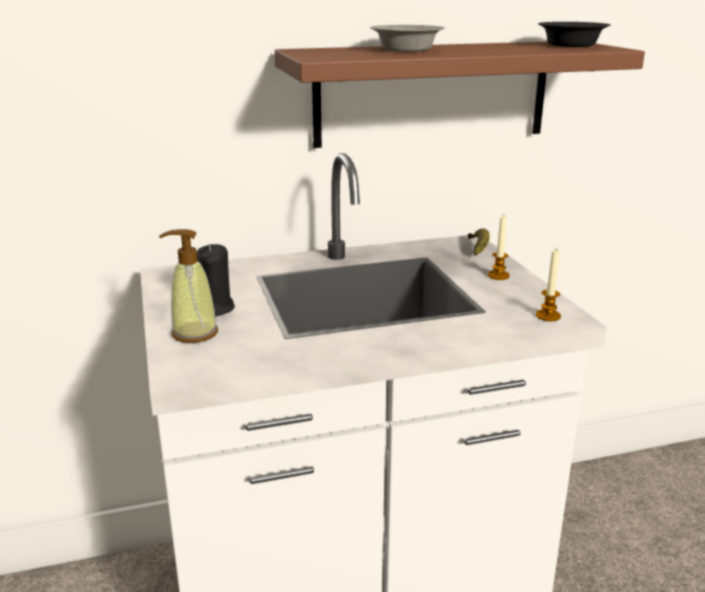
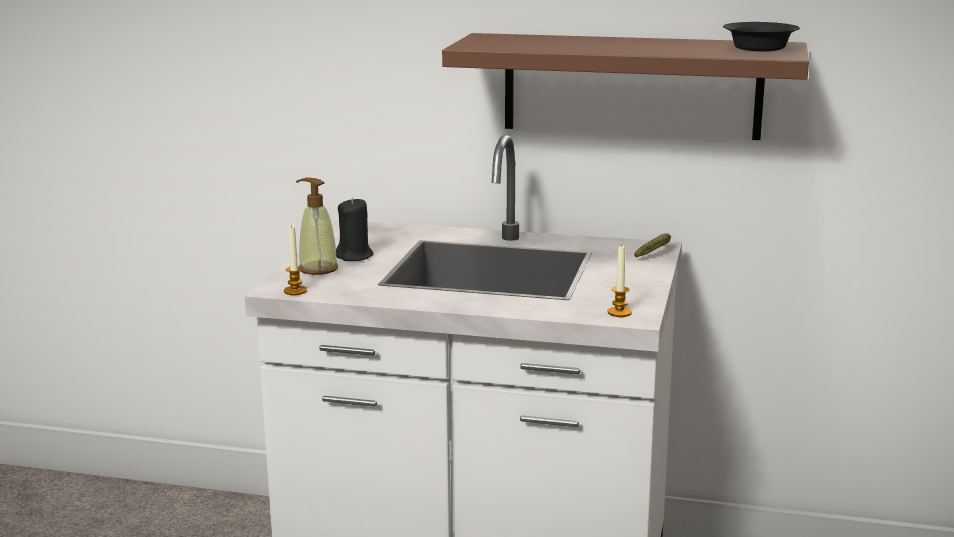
camera: 30 degrees right, 5 degrees down
grey bowl [370,25,444,52] -> none
candle [488,215,510,280] -> candle moved to [284,225,307,295]

